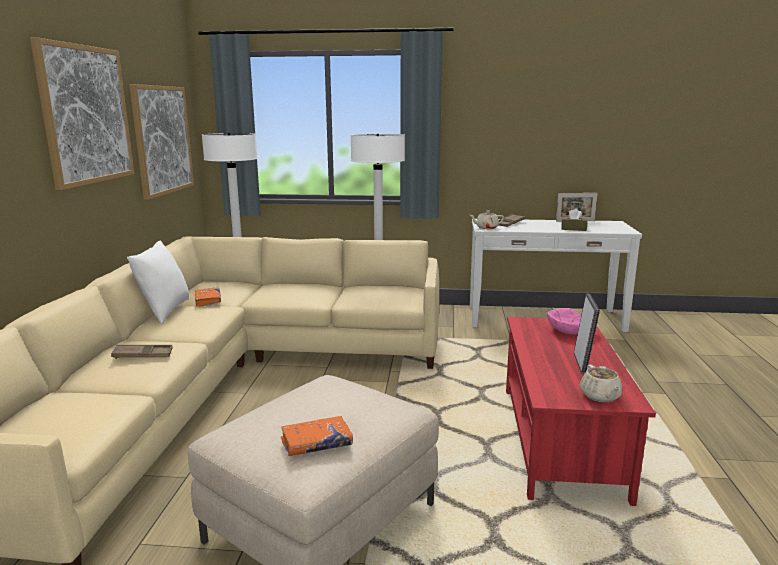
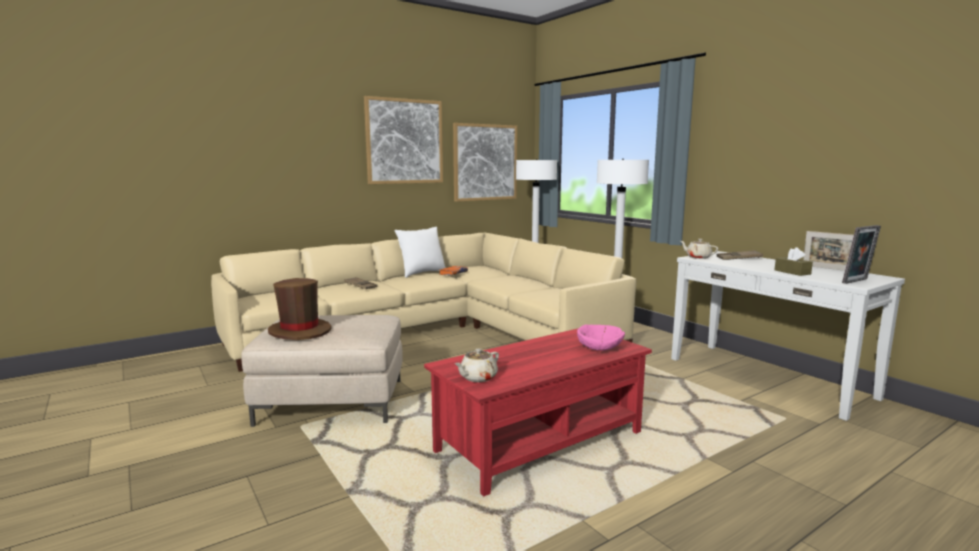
camera: 50 degrees right, 5 degrees down
orange book [281,416,353,456] -> brown hat [268,278,332,340]
picture frame [574,293,600,374] -> picture frame moved to [842,225,881,284]

